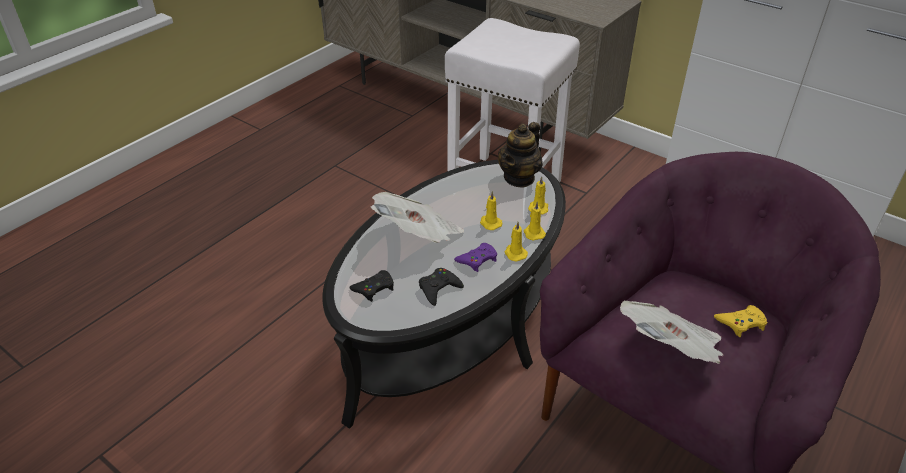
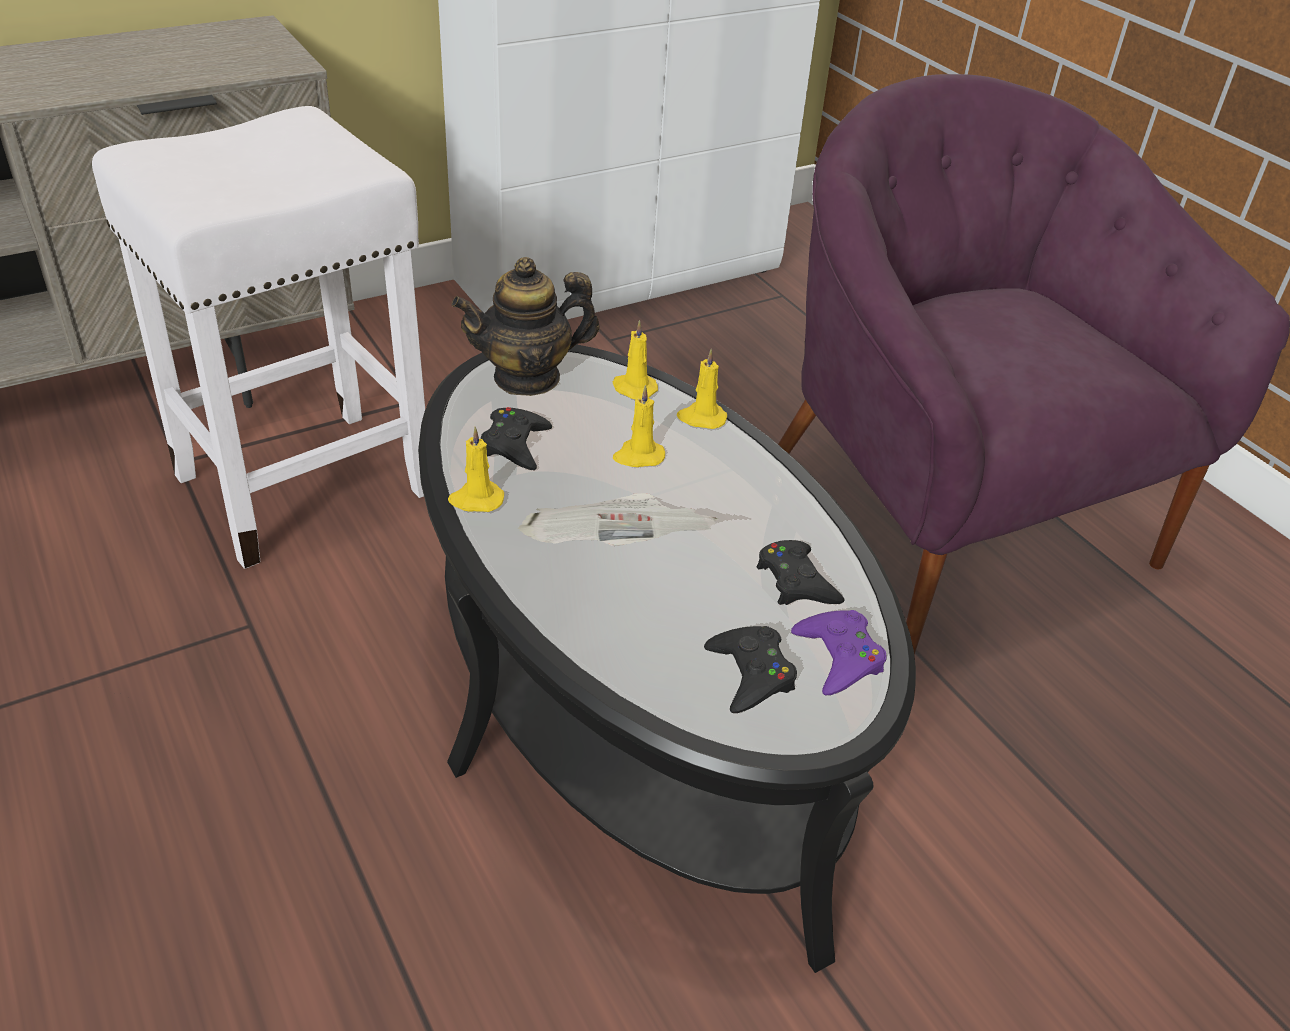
camera: 70 degrees left, 0 degrees up
purple game controller [454,243,497,272] -> purple game controller moved to [791,610,887,695]
teapot [498,122,543,188] -> teapot turned 105 degrees clockwise [451,257,599,396]
yellow candle [504,222,528,261] -> yellow candle moved to [448,427,504,512]
newspaper [620,301,723,364] -> none
yellow game controller [714,305,767,337] -> none
none -> black game controller [481,407,552,470]

